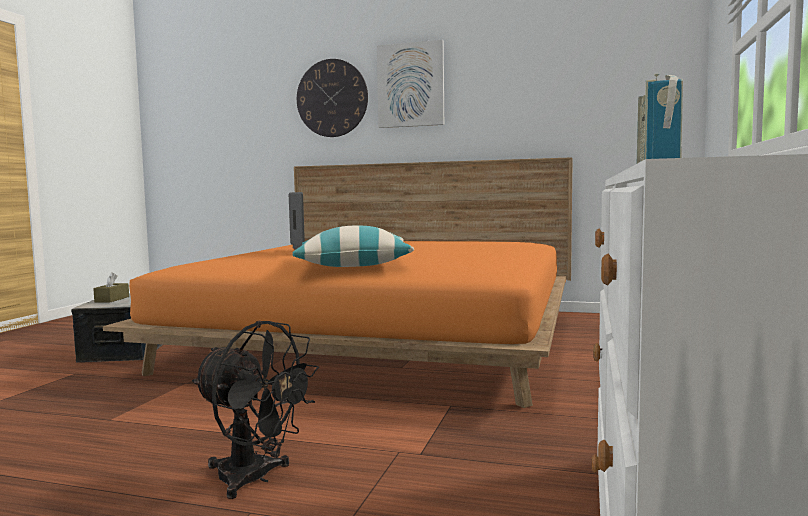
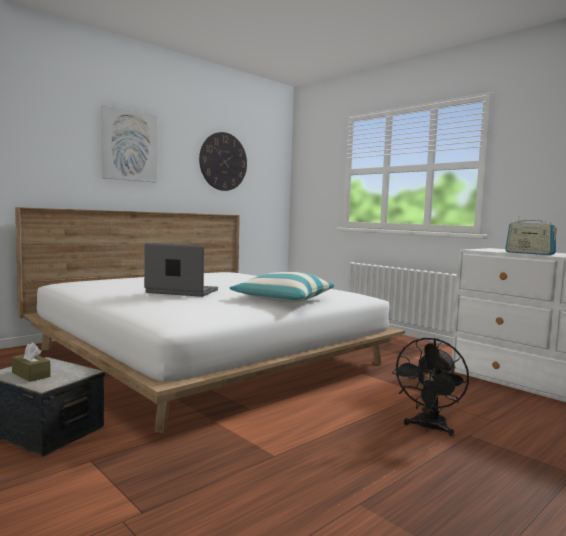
camera: 60 degrees left, 0 degrees up
orange bed [103,157,573,408] -> white bed [15,207,405,433]
black fan [192,321,319,499] -> black fan turned 150 degrees clockwise [392,338,469,436]
wall clock [297,59,368,137] -> wall clock moved to [199,132,247,191]

